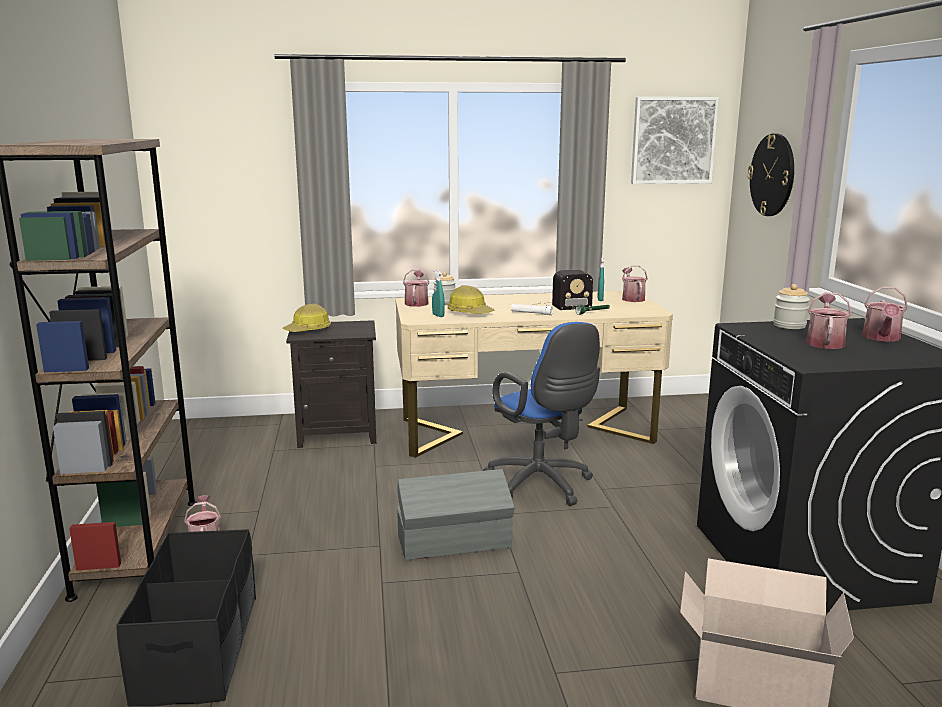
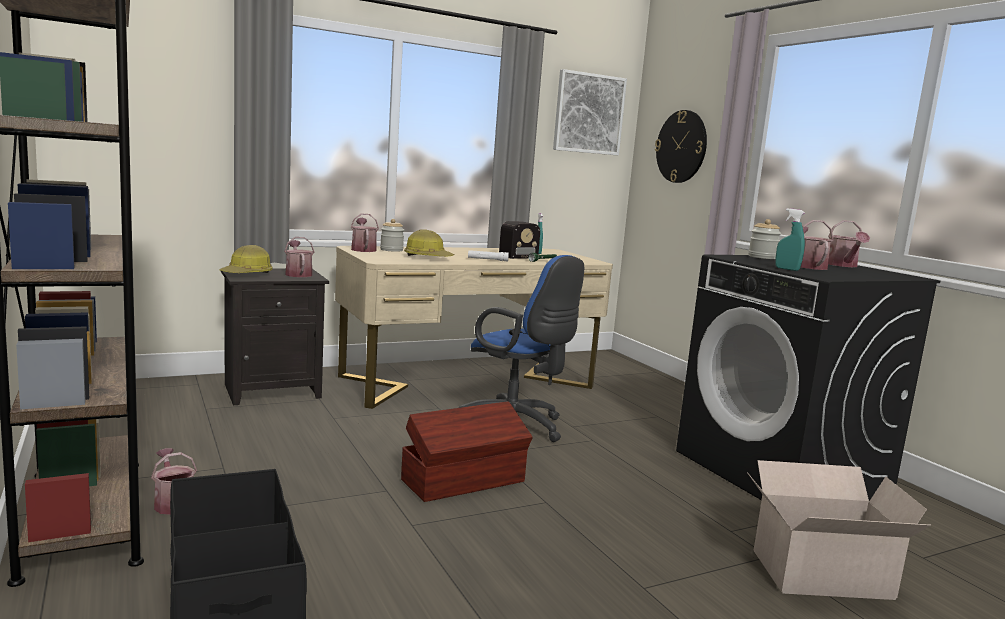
camera: 20 degrees left, 5 degrees down
grey storage box [397,469,514,561] -> brown storage box [401,401,533,502]
turquoise spray bottle [432,270,445,317] -> turquoise spray bottle moved to [775,208,805,271]
watering can [622,266,648,302] -> watering can moved to [284,237,314,277]

